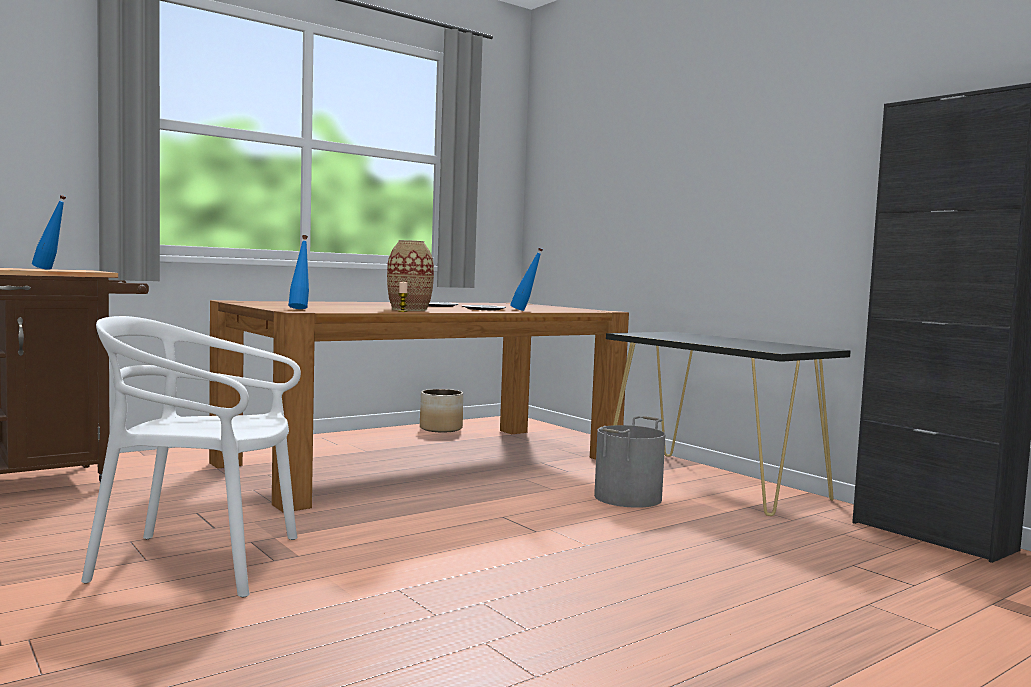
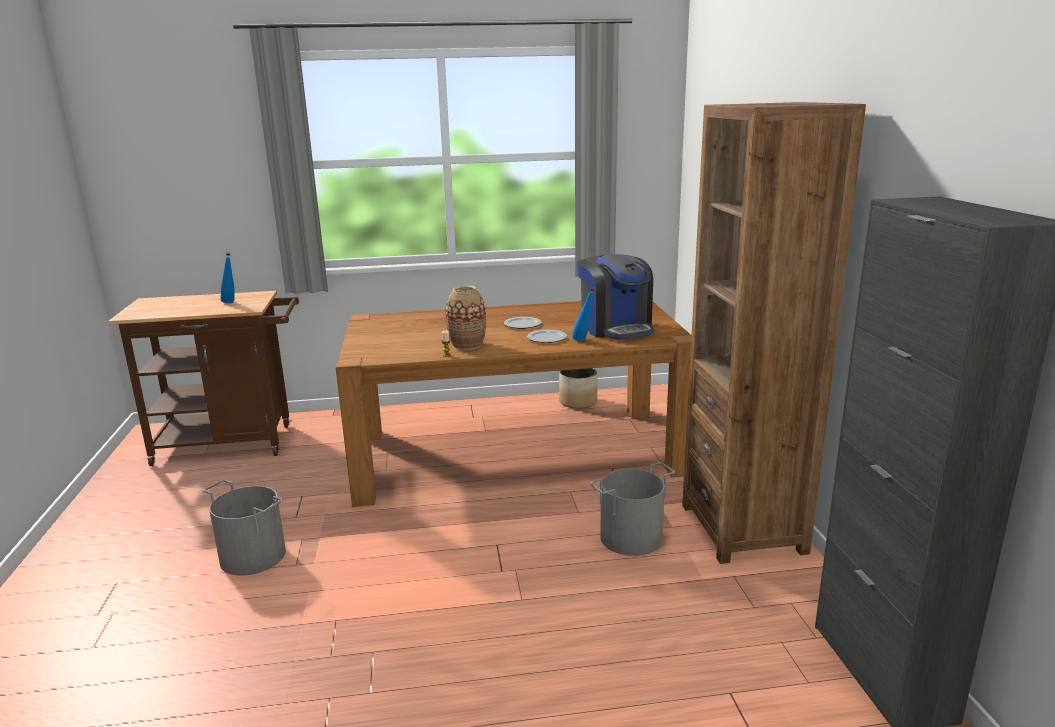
camera: 30 degrees right, 15 degrees up
white chair [81,316,301,597] -> grey bucket [203,479,286,576]
blue bottle [289,235,309,309] -> none
black console table [606,332,851,516] -> brown bookcase [682,102,866,564]
none -> coffee machine [577,254,654,340]

